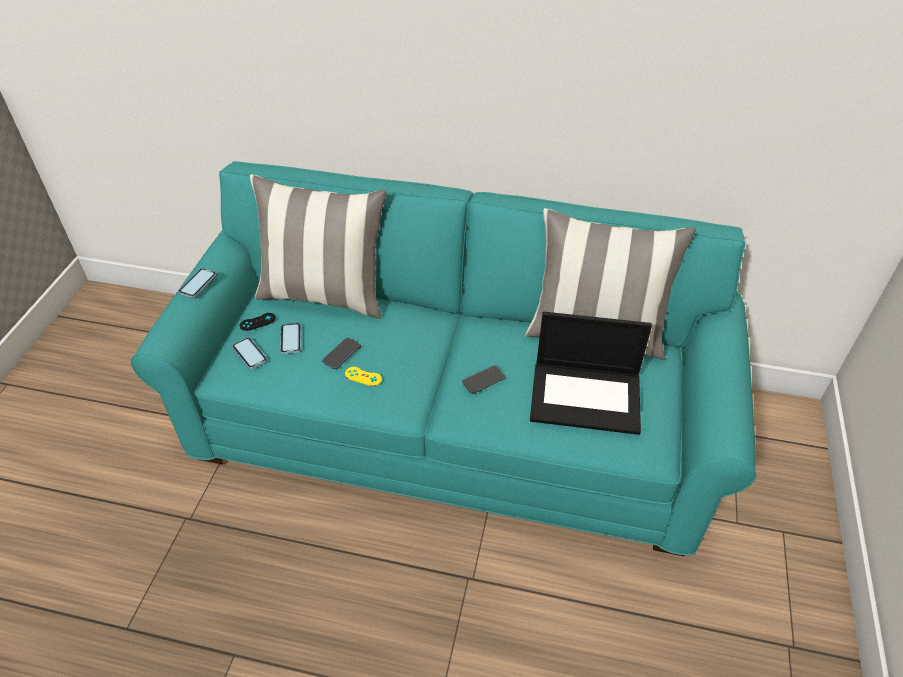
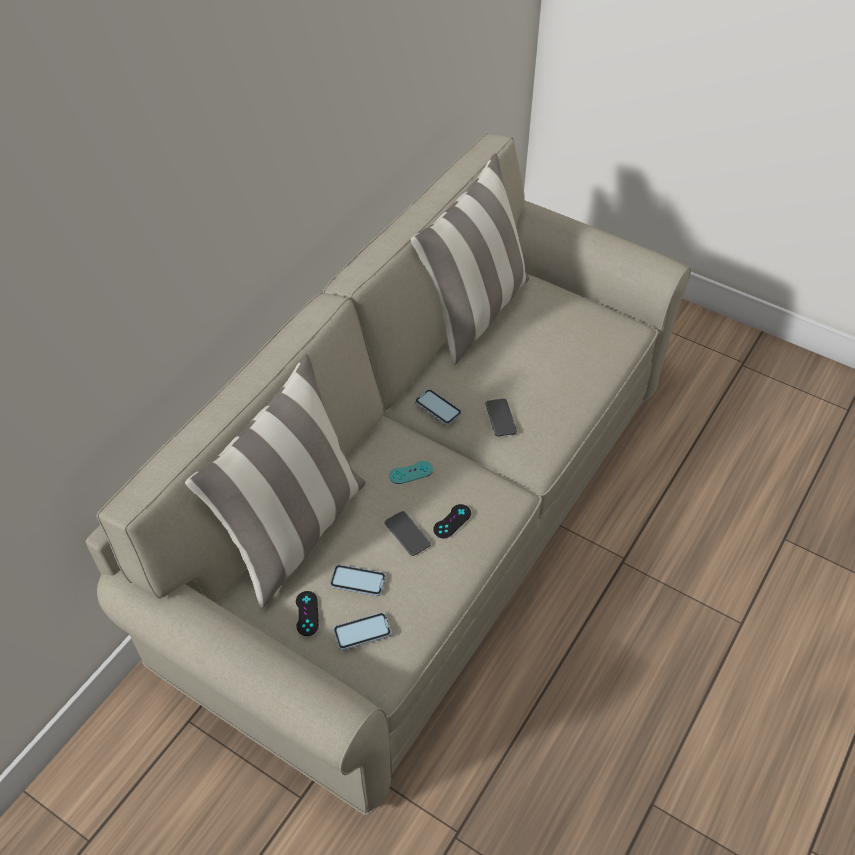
camera: 70 degrees left, 5 degrees up
turquoise sofa [131,161,756,556] -> beige sofa [86,133,691,815]
phone [178,268,217,298] -> phone moved to [415,389,461,425]
yellow game controller [345,367,382,386] -> black game controller [433,504,471,538]
laptop [530,312,652,435] -> none
none -> turquoise game controller [389,461,433,484]

